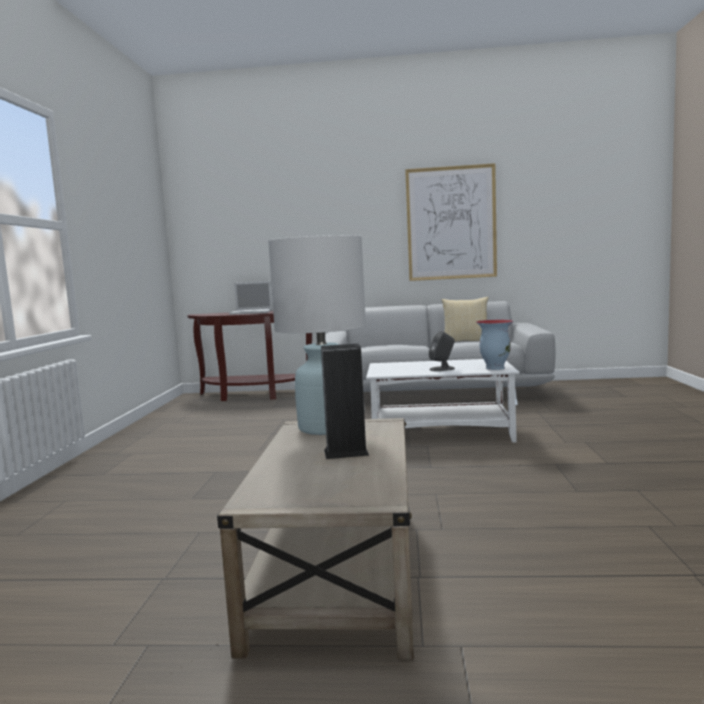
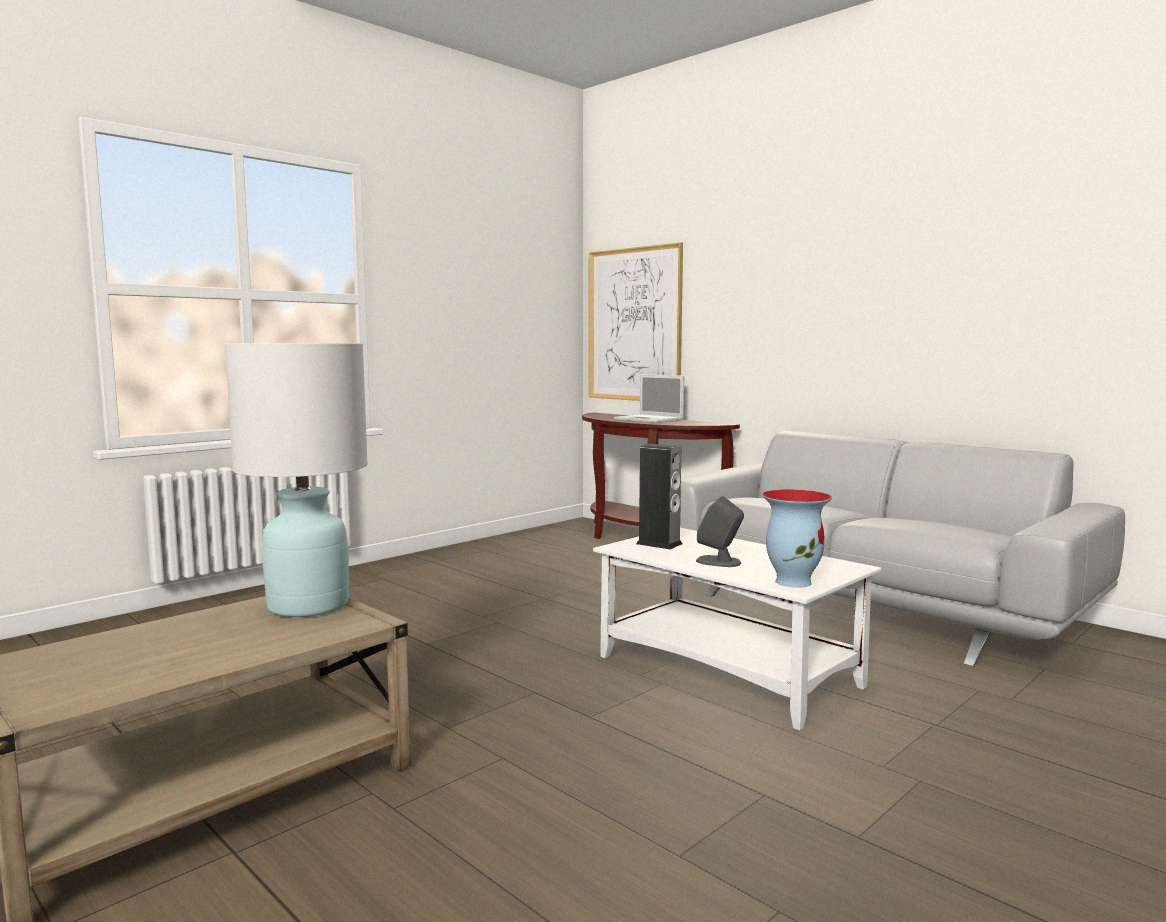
camera: 40 degrees right, 0 degrees up
speaker [321,344,369,459] -> speaker moved to [636,444,682,550]
picture [405,163,497,281] -> picture moved to [588,242,683,401]
pillow [442,297,489,342] -> none

